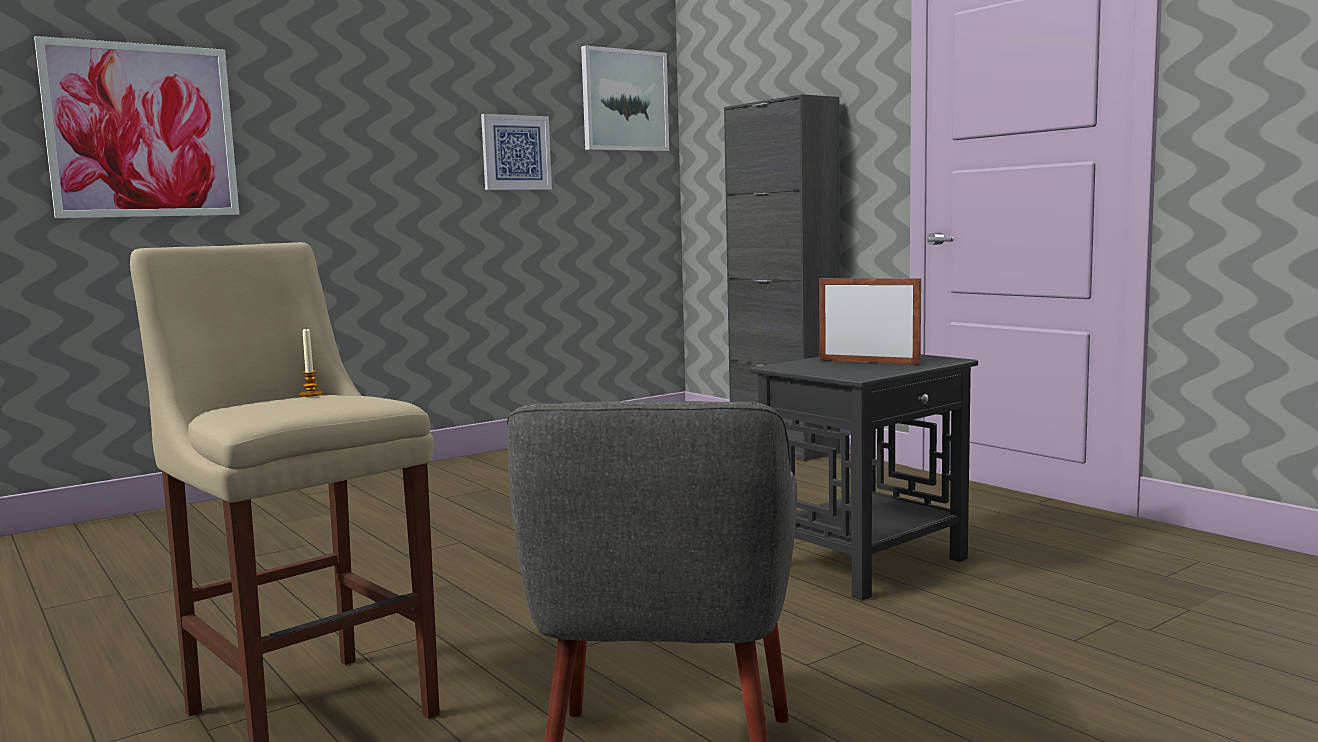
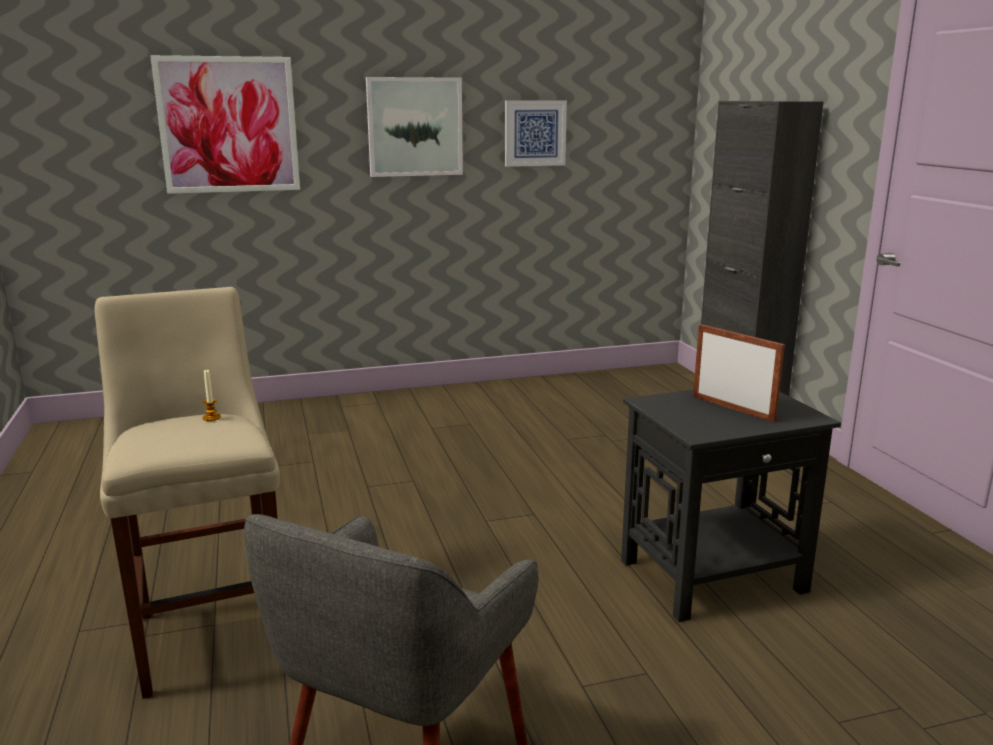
camera: 20 degrees right, 10 degrees up
picture [581,45,669,152] -> picture moved to [366,77,463,177]

